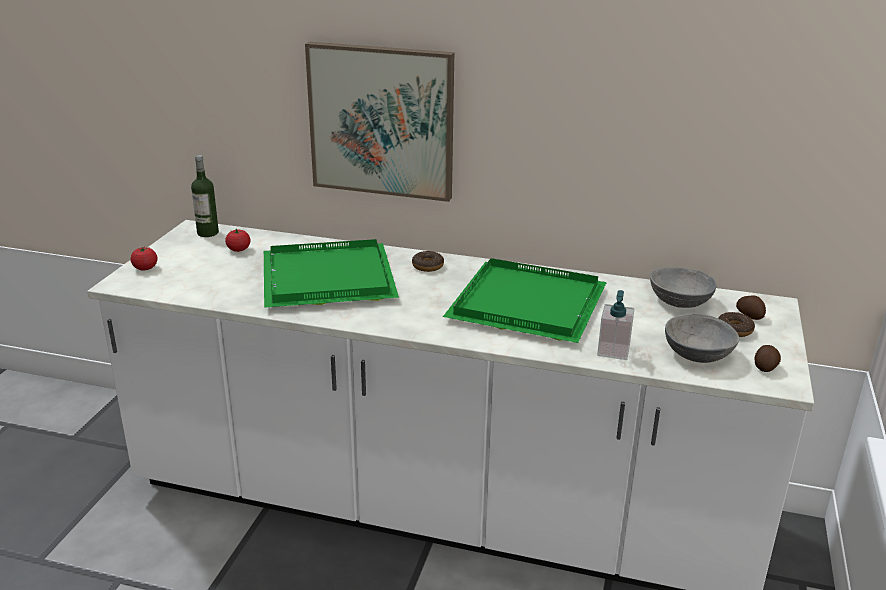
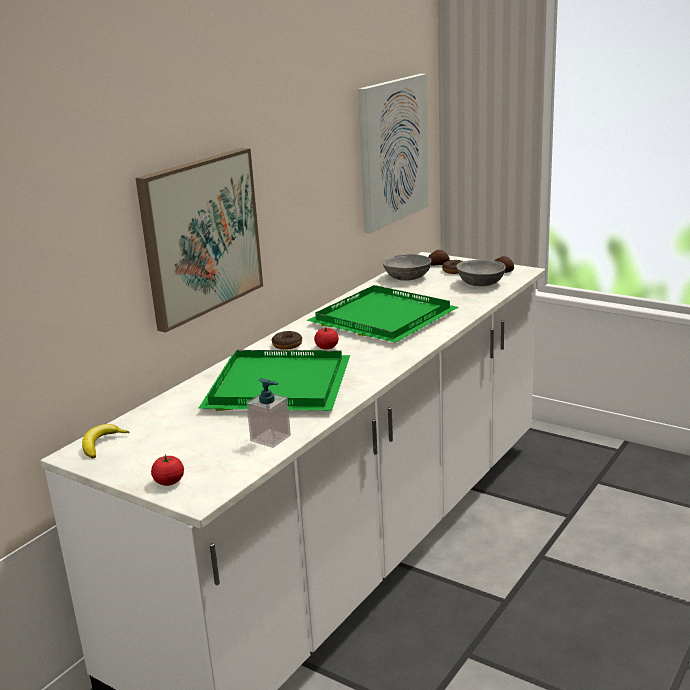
camera: 70 degrees left, 5 degrees down
bottle [191,155,219,237] -> banana [82,424,130,459]
tomato [225,229,251,252] -> tomato moved to [314,327,339,350]
soap dispenser [597,290,634,360] -> soap dispenser moved to [246,378,291,448]
none -> picture [358,74,429,233]

